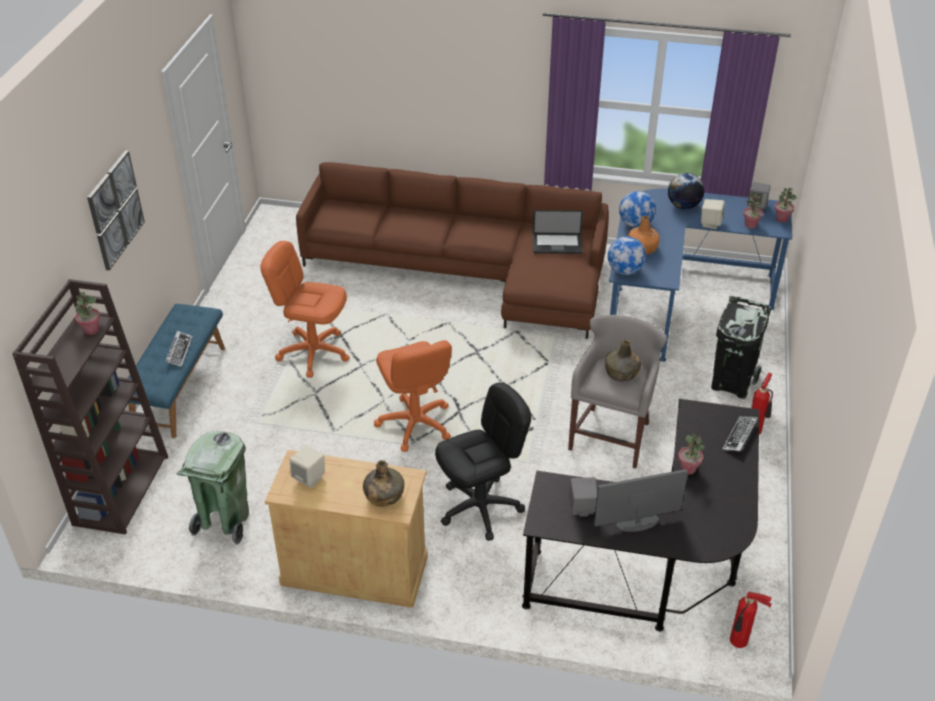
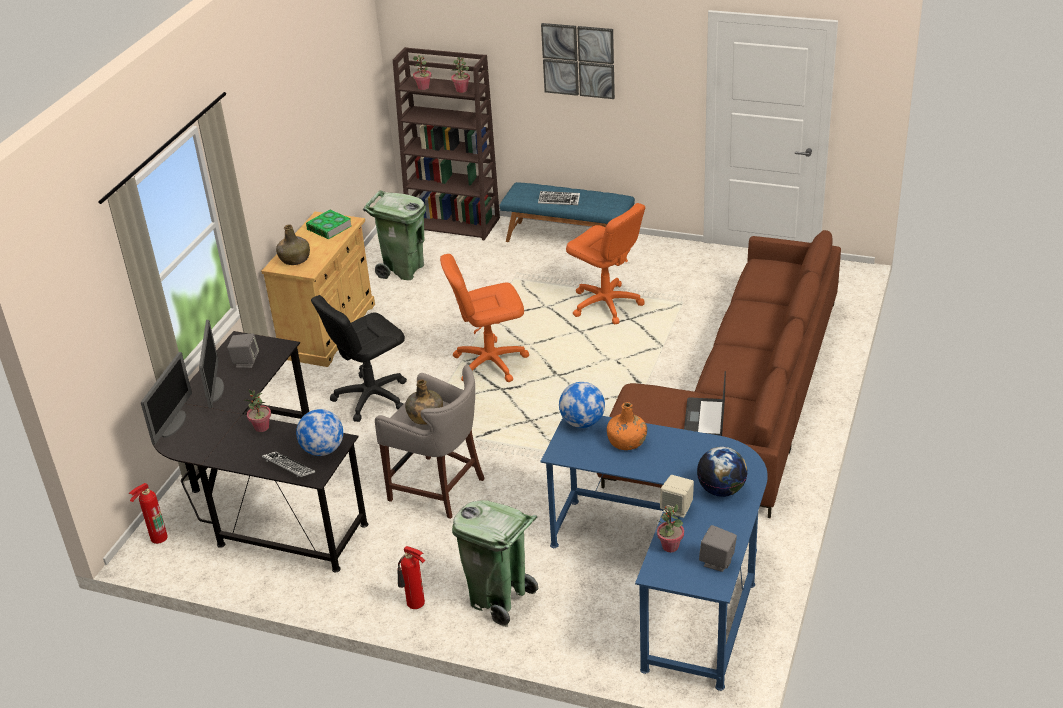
camera: 100 degrees right, 5 degrees down
orange office chair [260,241,350,377] -> orange office chair turned 105 degrees clockwise [566,203,645,324]
beige speaker [289,446,325,488] -> book [306,209,352,239]
black office chair [435,382,531,541] -> black office chair turned 75 degrees clockwise [311,295,407,422]
globe [619,191,656,228] -> globe moved to [296,409,343,456]
black trash can [711,296,772,399] -> green trash can [452,500,538,627]
potted plant [775,188,797,223] -> potted plant moved to [413,55,432,90]
none -> monitor [141,352,192,445]

